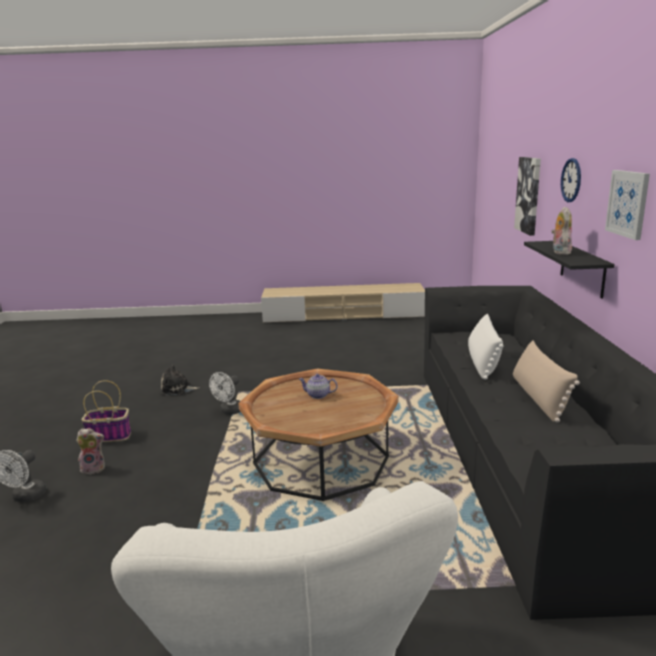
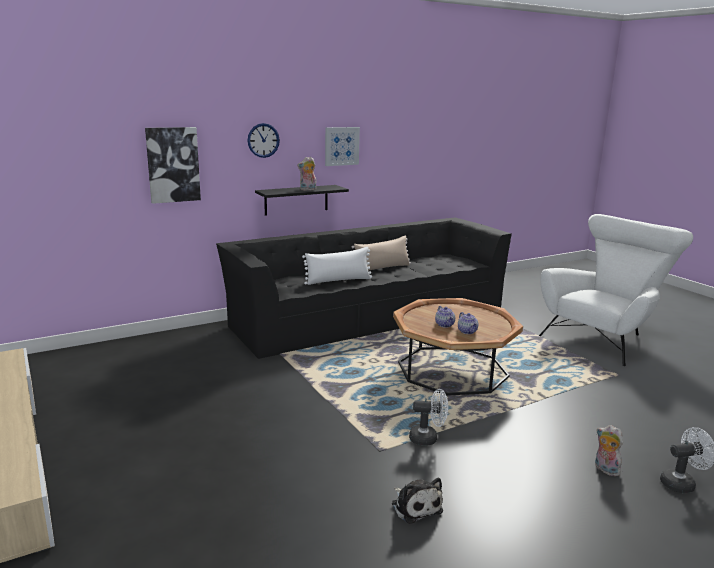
camera: 120 degrees left, 0 degrees up
basket [81,380,131,442] -> none
none -> teapot [458,312,478,334]

